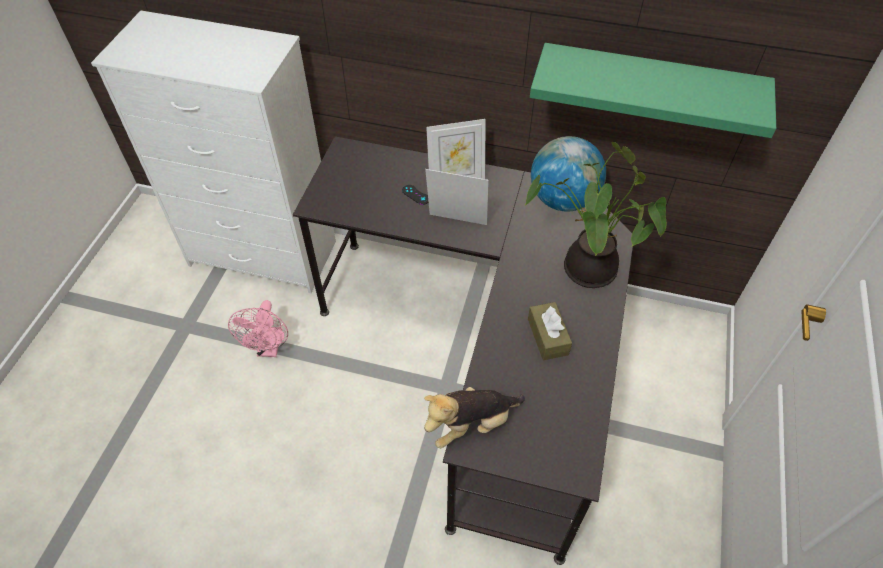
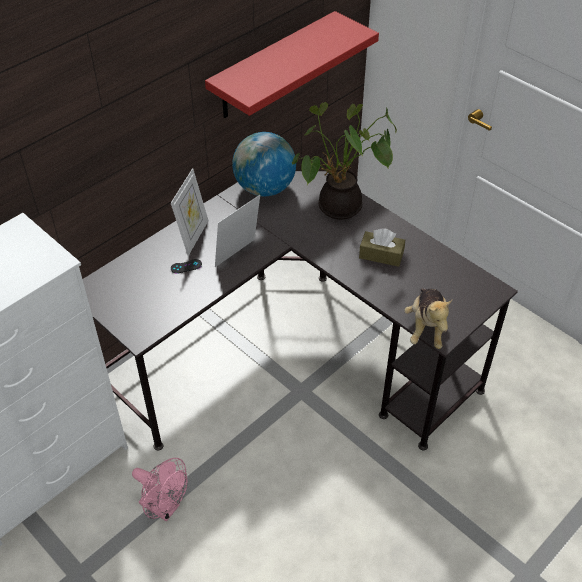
camera: 60 degrees left, 5 degrees down
green shelf [530,43,776,138] -> red shelf [205,11,379,118]

